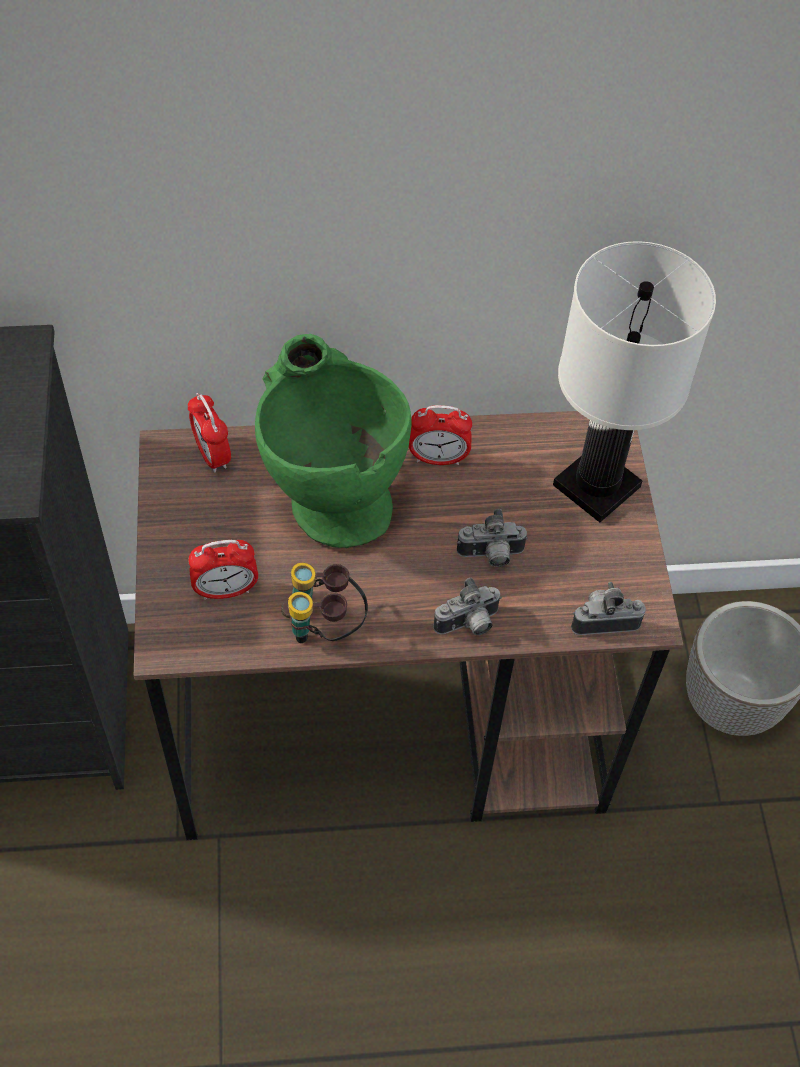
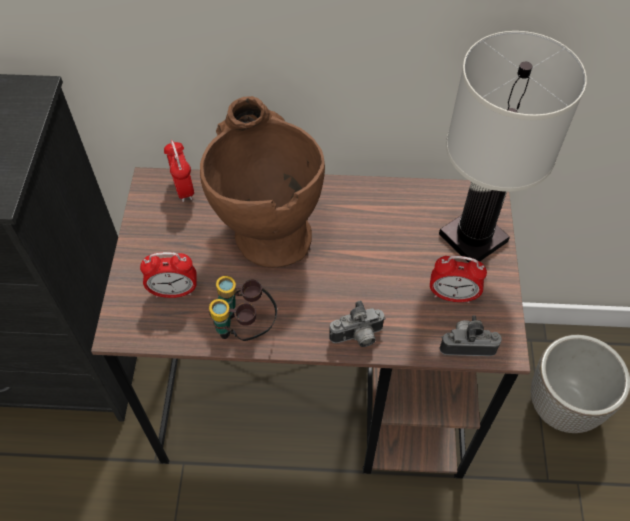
camera: 10 degrees right, 0 degrees up
green vase [255,334,412,548] -> brown vase [200,96,325,268]
alarm clock [409,405,472,465] -> alarm clock moved to [430,256,487,303]
camera [457,509,528,567] -> none

